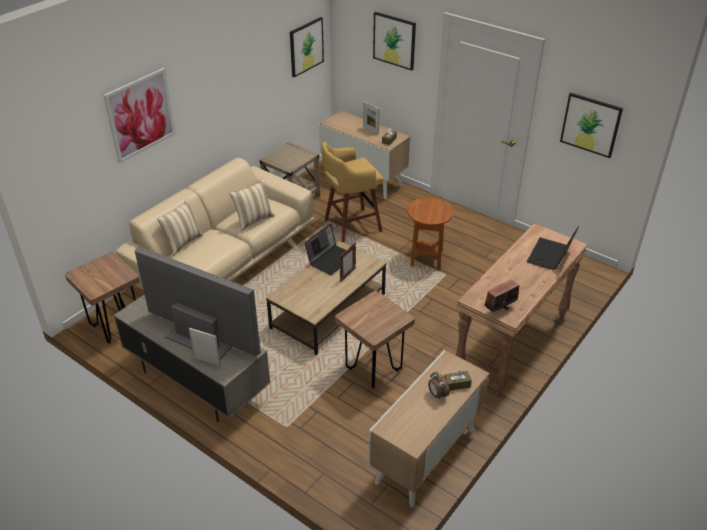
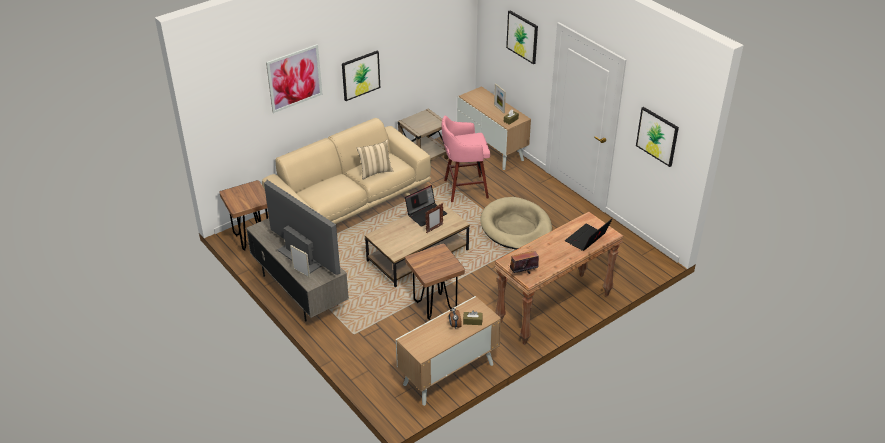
camera: 15 degrees right, 0 degrees up
beige pillow [157,199,203,256] -> none
picture [290,17,324,78] -> picture moved to [342,51,380,101]
yellow stool [322,142,383,242] -> pink stool [442,116,490,202]
brown side table [407,197,454,269] -> beige dog bed [480,197,552,250]

